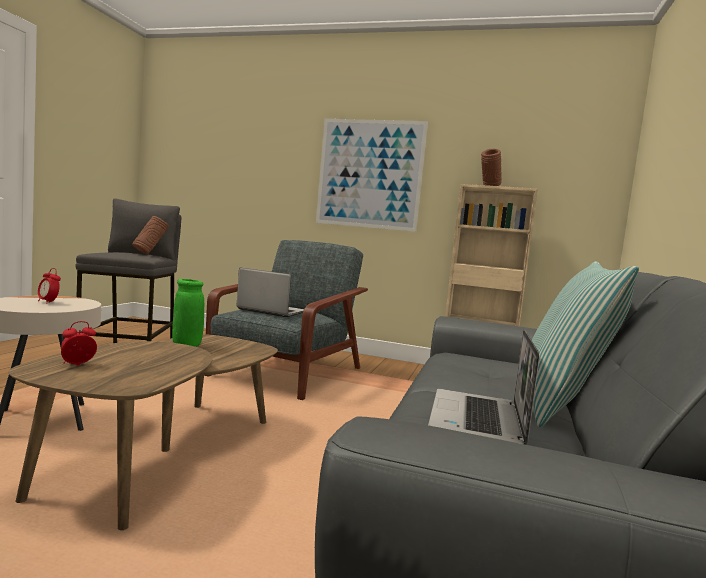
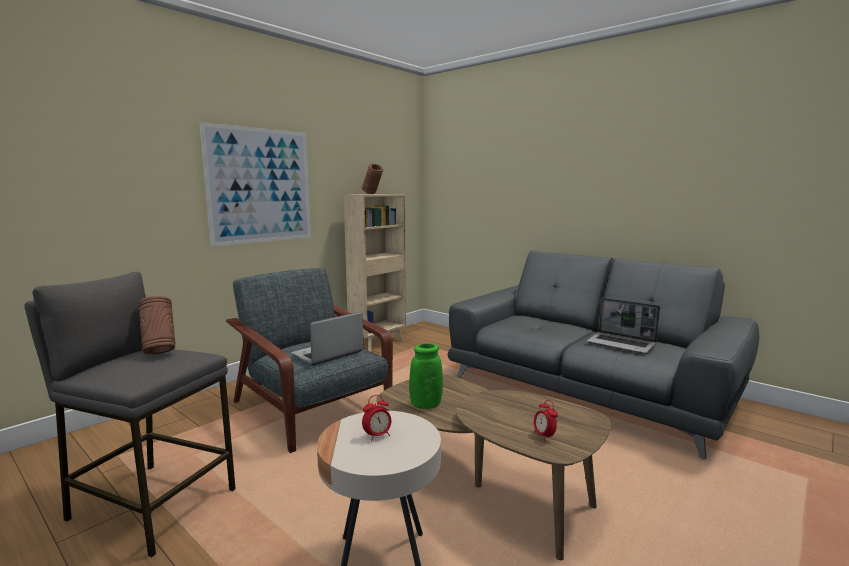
camera: 65 degrees left, 5 degrees up
pillow [532,261,639,427] -> none

